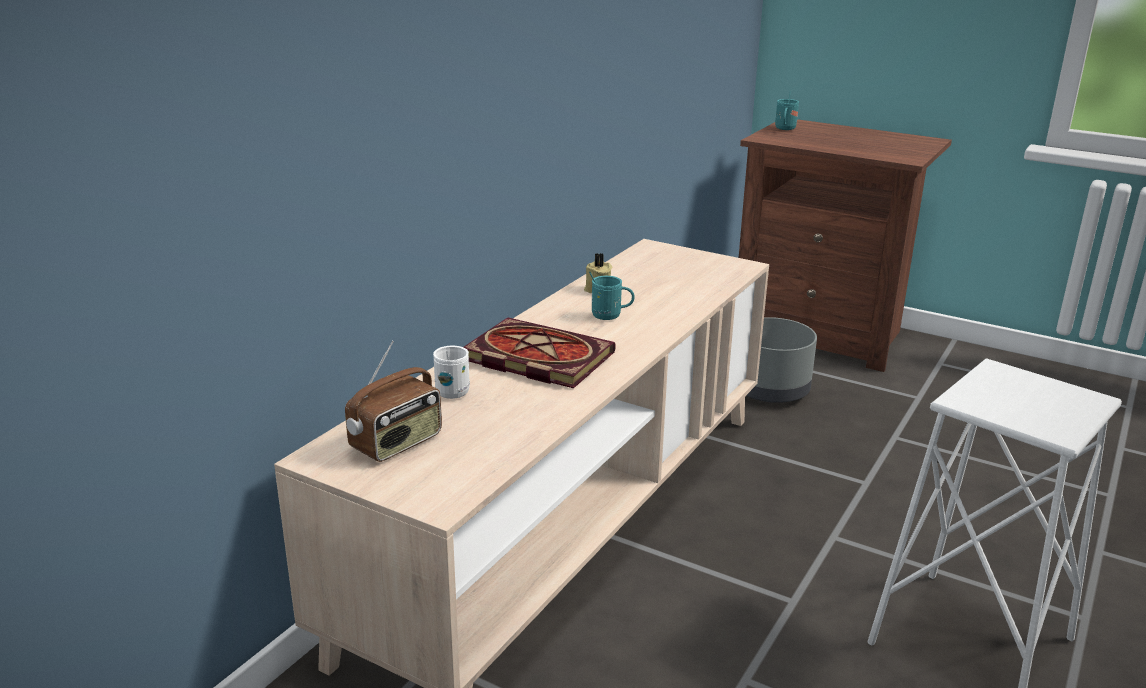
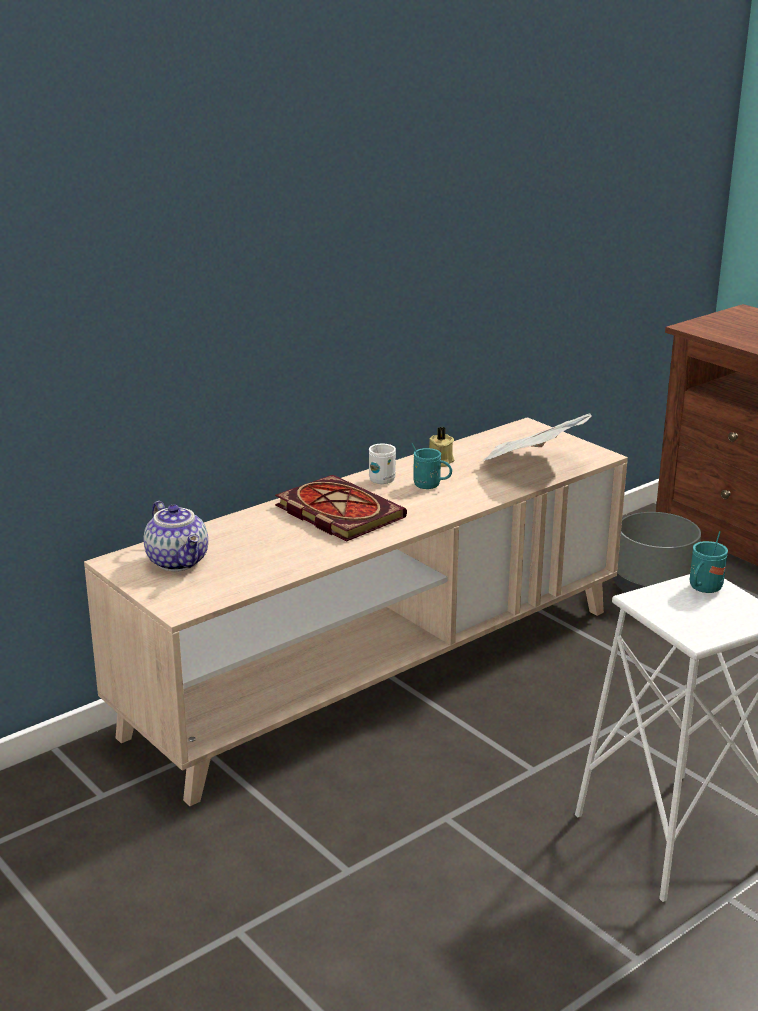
camera: 20 degrees right, 0 degrees up
radio [345,341,442,462] -> teapot [144,501,208,571]
white mug [433,346,470,399] -> white mug moved to [369,444,396,484]
turquoise mug [775,91,799,130] -> turquoise mug moved to [690,531,728,593]
none -> newspaper [481,413,591,462]

